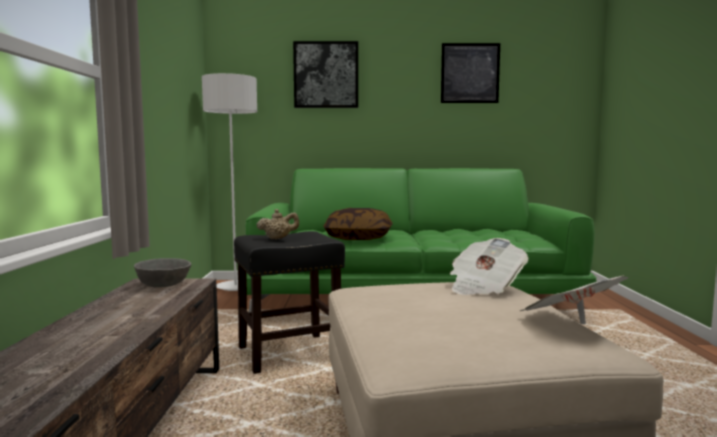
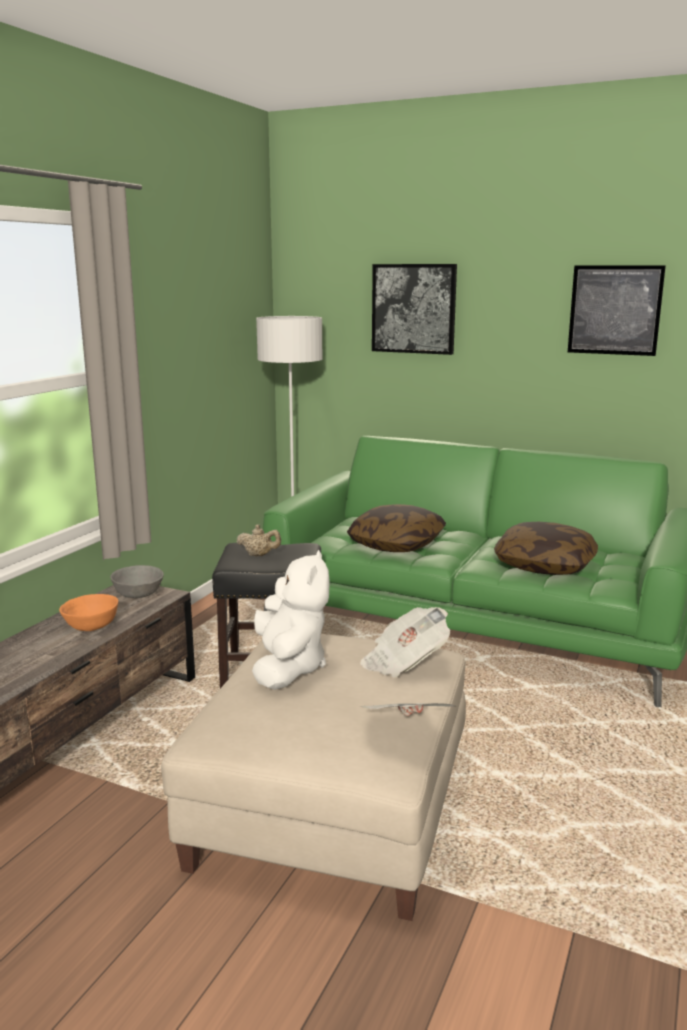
camera: 25 degrees right, 10 degrees up
none -> orange bowl [59,594,118,631]
none -> white plush toy [252,550,330,690]
none -> pillow [494,522,598,575]

